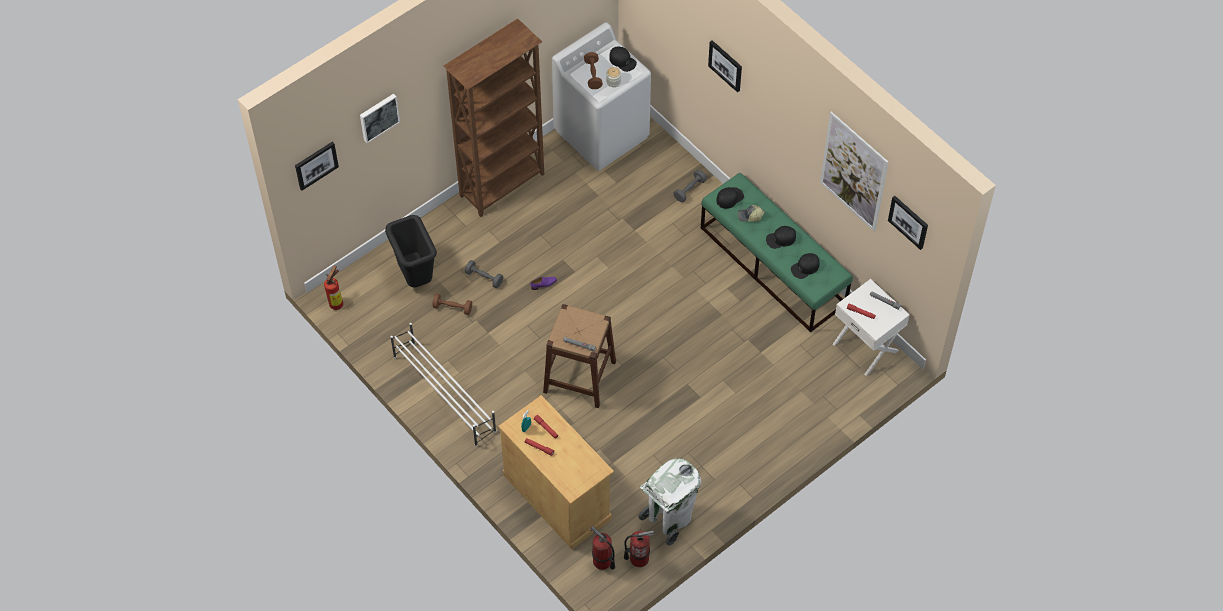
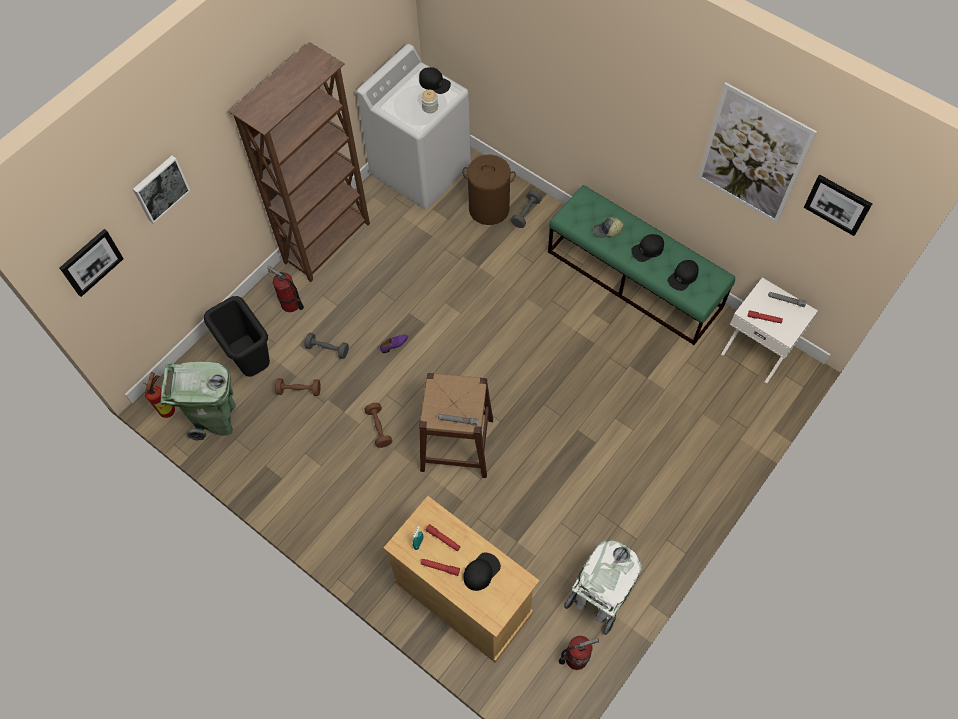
camera: 10 degrees left, 5 degrees up
white shoe rack [390,323,496,447] -> none
brown dumbbell [584,52,603,89] -> brown dumbbell moved to [365,403,392,448]
fire extinguisher [591,526,615,570] -> fire extinguisher moved to [267,266,304,312]
picture [708,40,742,92] -> none
black cap [716,187,744,209] -> black cap moved to [463,552,501,591]
none -> green trash can [160,361,236,440]
none -> brown laundry basket [462,155,516,225]

